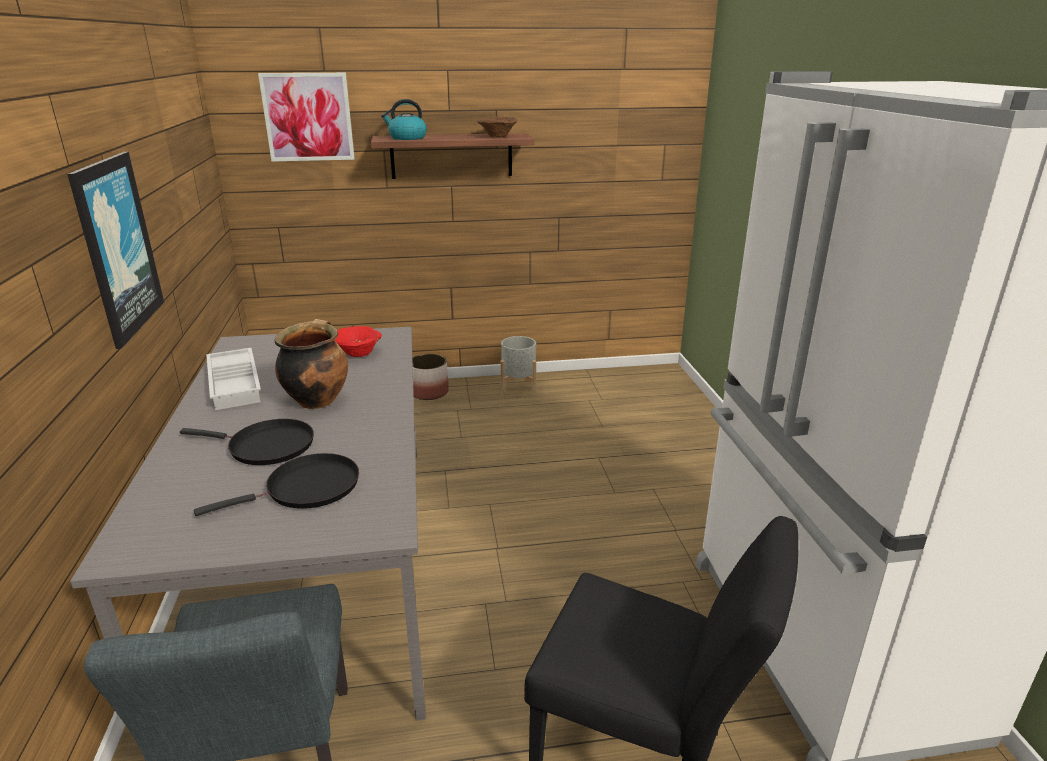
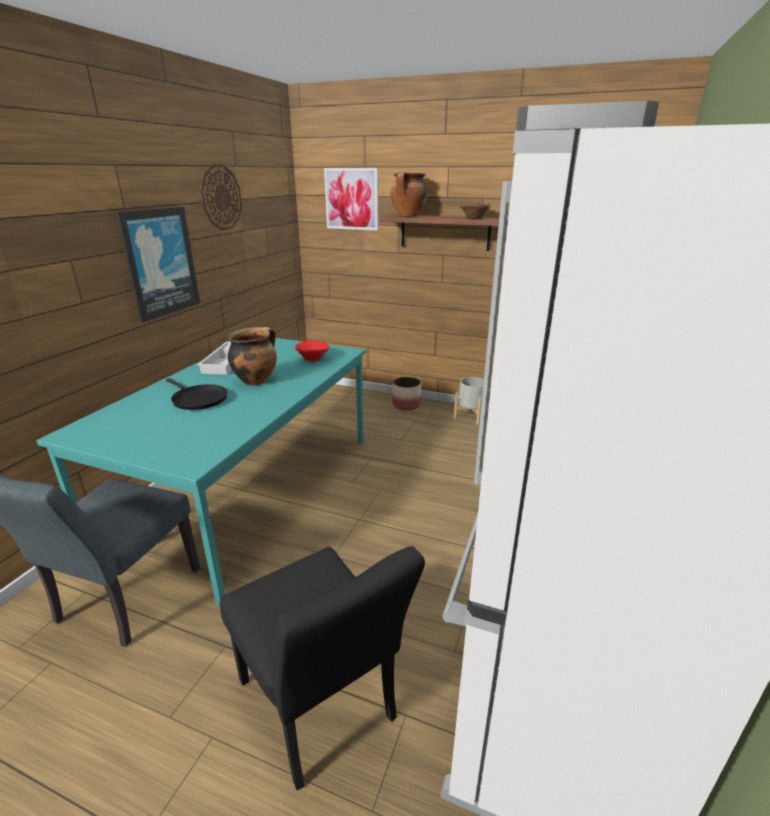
camera: 30 degrees right, 0 degrees up
grey dining table [70,327,426,721] -> turquoise dining table [36,338,366,607]
black frying pan [194,453,359,516] -> none
kettle [381,99,427,140] -> cooking pot [390,172,427,216]
none -> wall clock [200,164,242,230]

